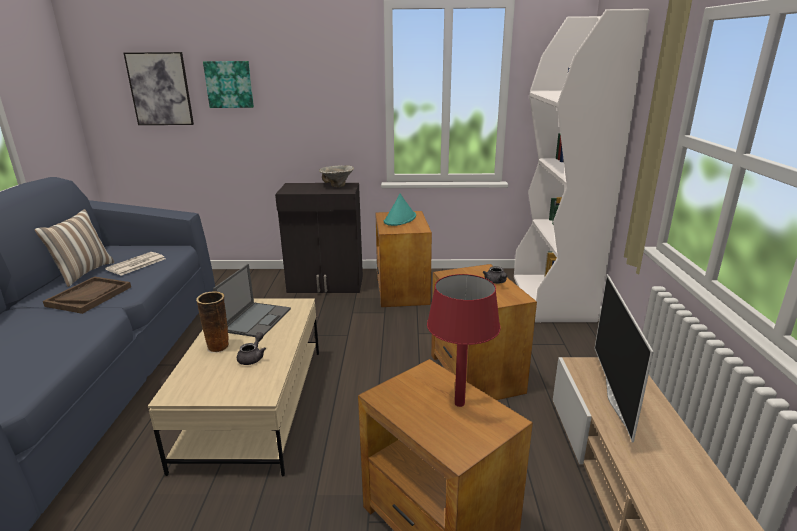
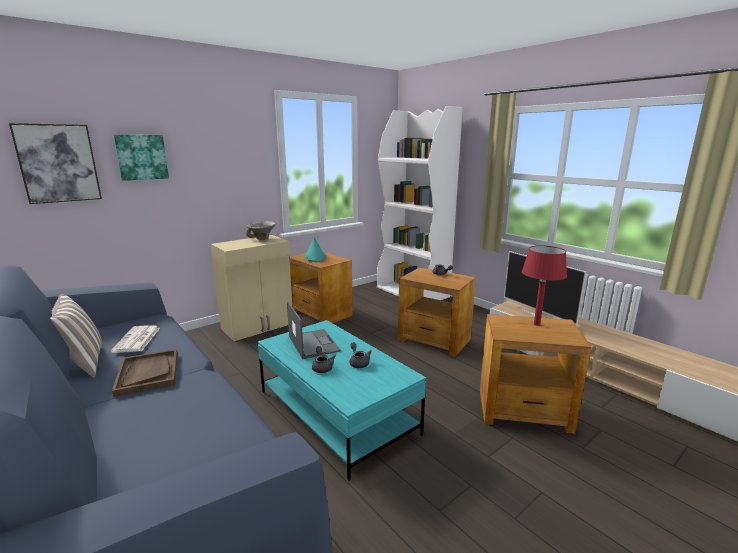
camera: 40 degrees left, 5 degrees down
beige coffee table [148,298,319,476] -> turquoise coffee table [258,320,426,481]
vase [196,291,230,353] -> grey teapot [312,346,336,373]
black cabinet [275,183,363,293] -> beige cabinet [211,235,292,341]

